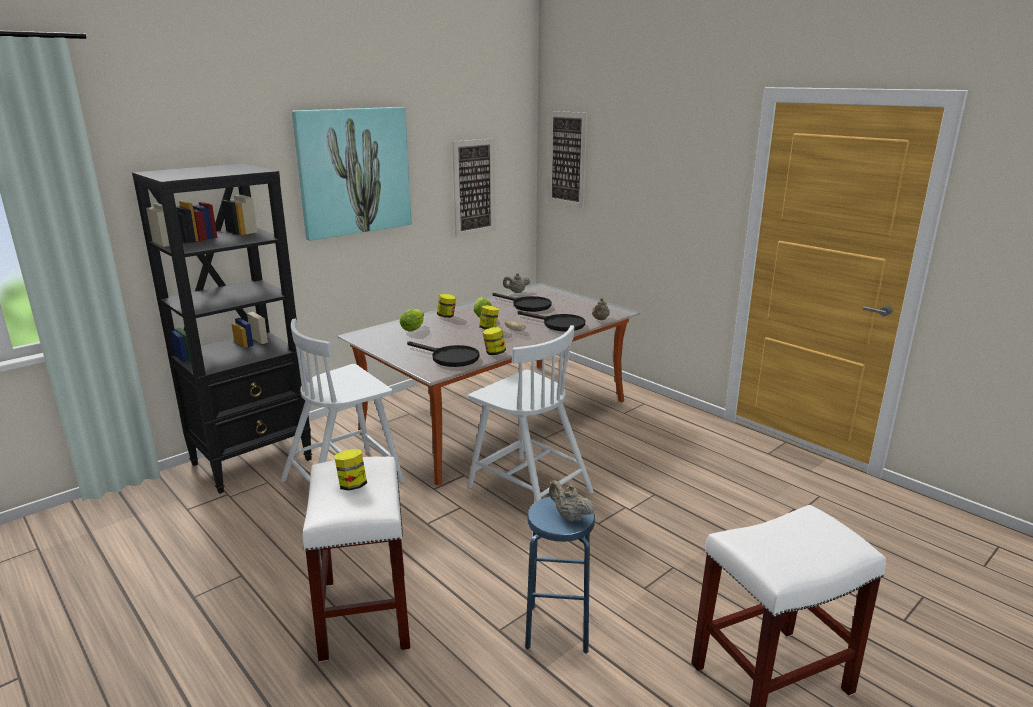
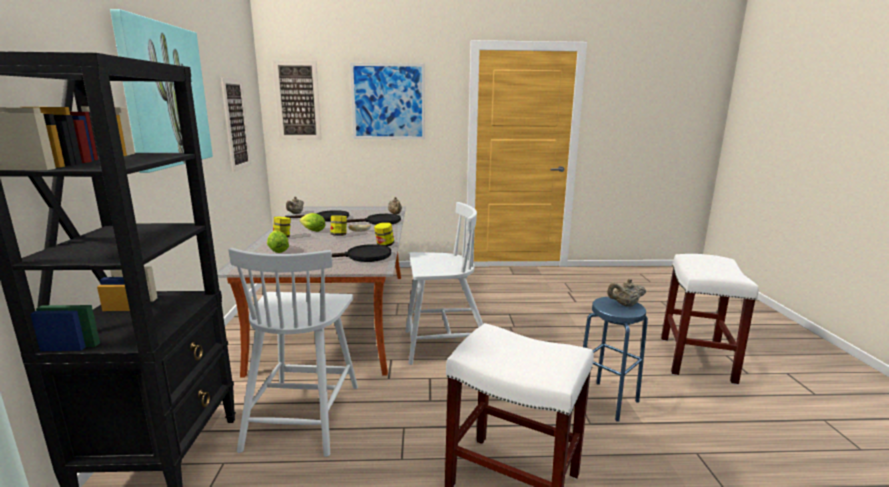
camera: 50 degrees left, 5 degrees down
jar [334,449,367,490] -> none
none -> picture [350,63,425,139]

